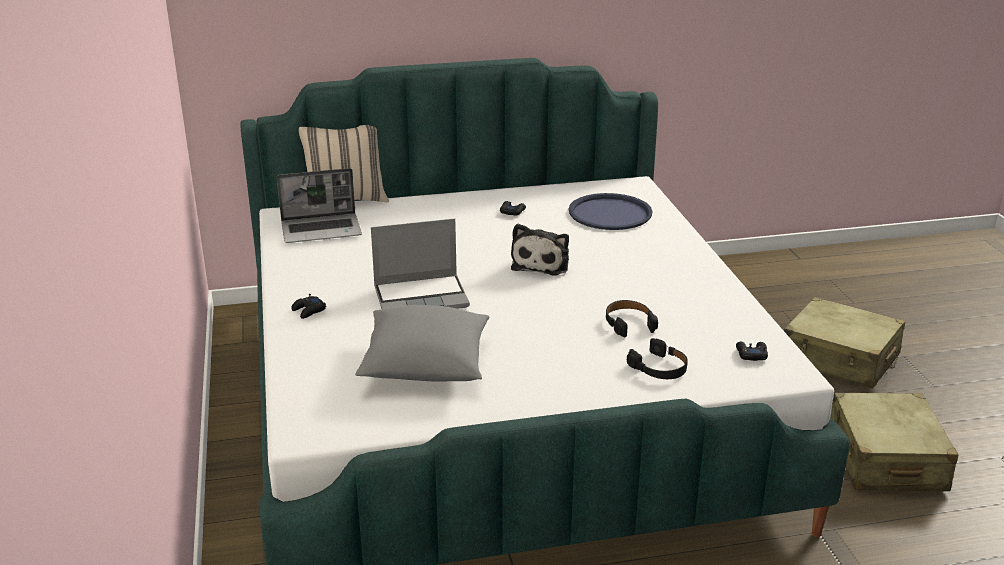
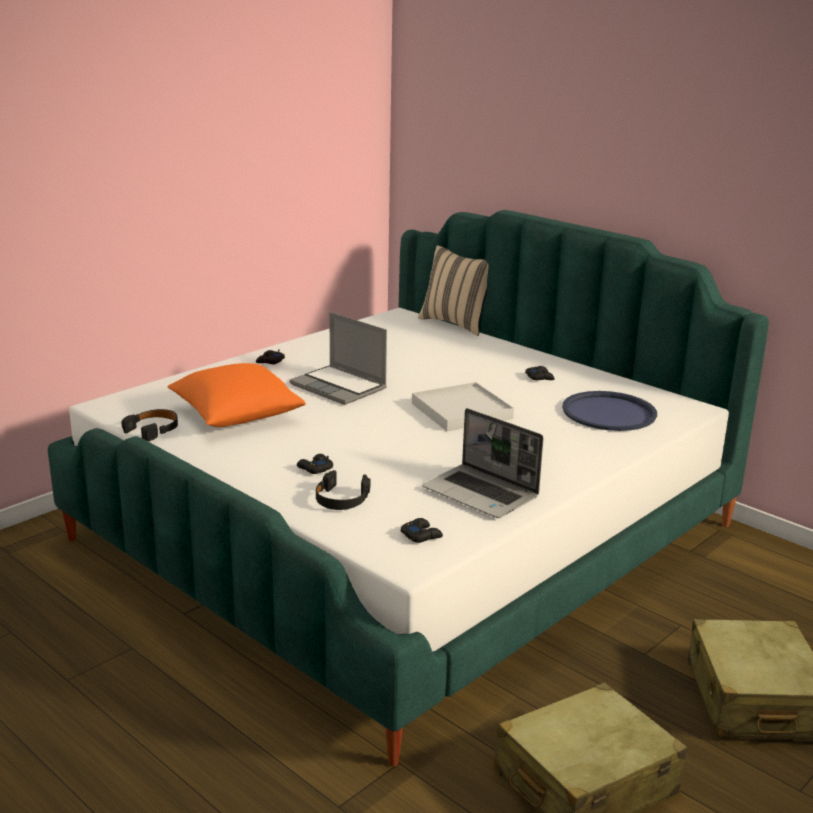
camera: 55 degrees right, 5 degrees down
laptop [277,168,362,243] -> laptop moved to [422,408,543,518]
grey pillow [355,305,489,382] -> orange pillow [167,363,306,427]
plush toy [511,224,569,276] -> white tray [412,382,514,431]
black headphones [606,300,658,337] -> black headphones moved to [121,409,178,441]
none -> black game controller [297,454,333,474]

